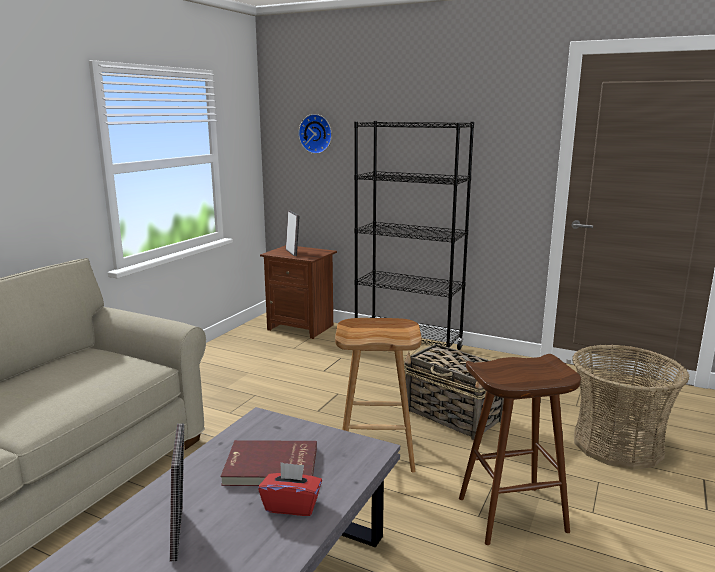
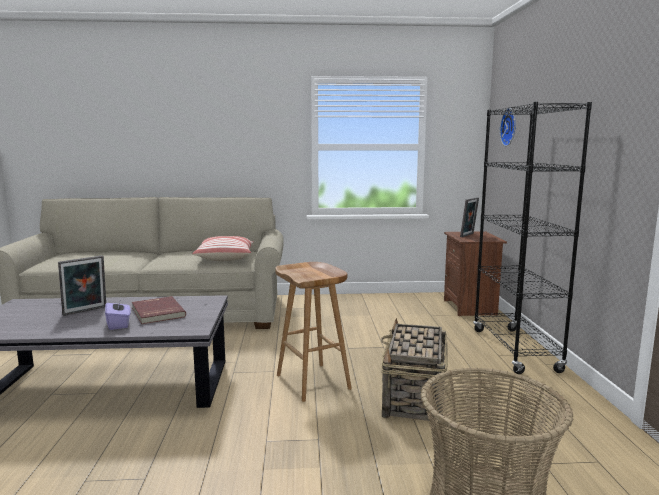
camera: 60 degrees right, 5 degrees down
red tissue box [258,462,322,516] -> purple tissue box [105,296,131,330]
brown stool [459,354,581,545] -> none
none -> pillow [192,236,254,261]

